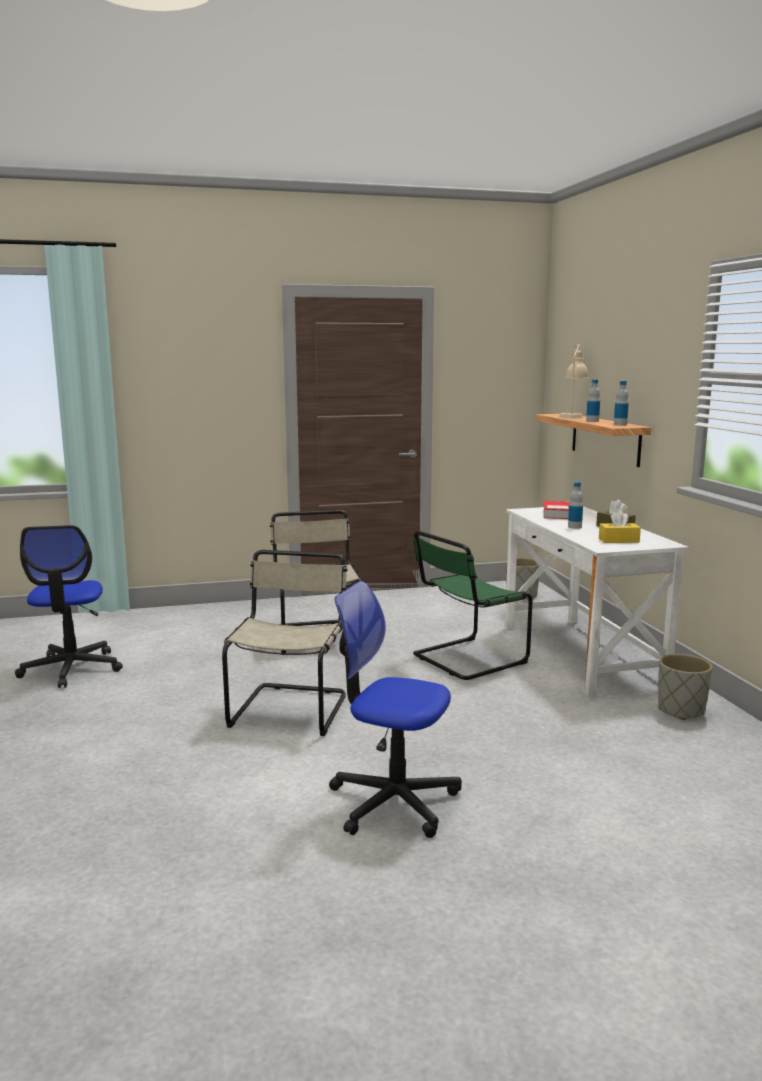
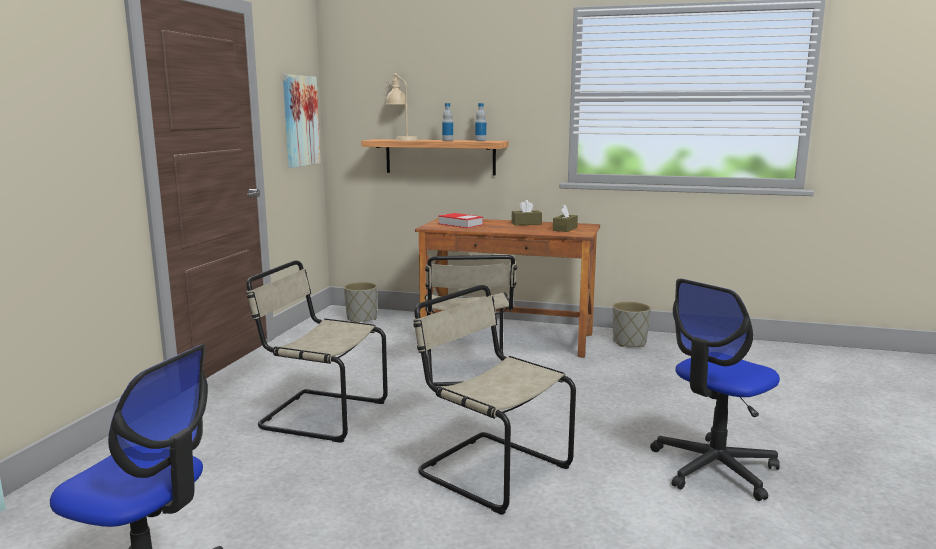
camera: 60 degrees left, 0 degrees up
green chair [413,530,533,680] -> beige chair [425,255,517,386]
white desk [505,506,689,697] -> brown desk [415,218,600,358]
bottle [568,482,583,529] -> none
yellow tissue box [599,510,641,543] -> brown tissue box [553,205,578,232]
none -> picture [283,74,321,168]

